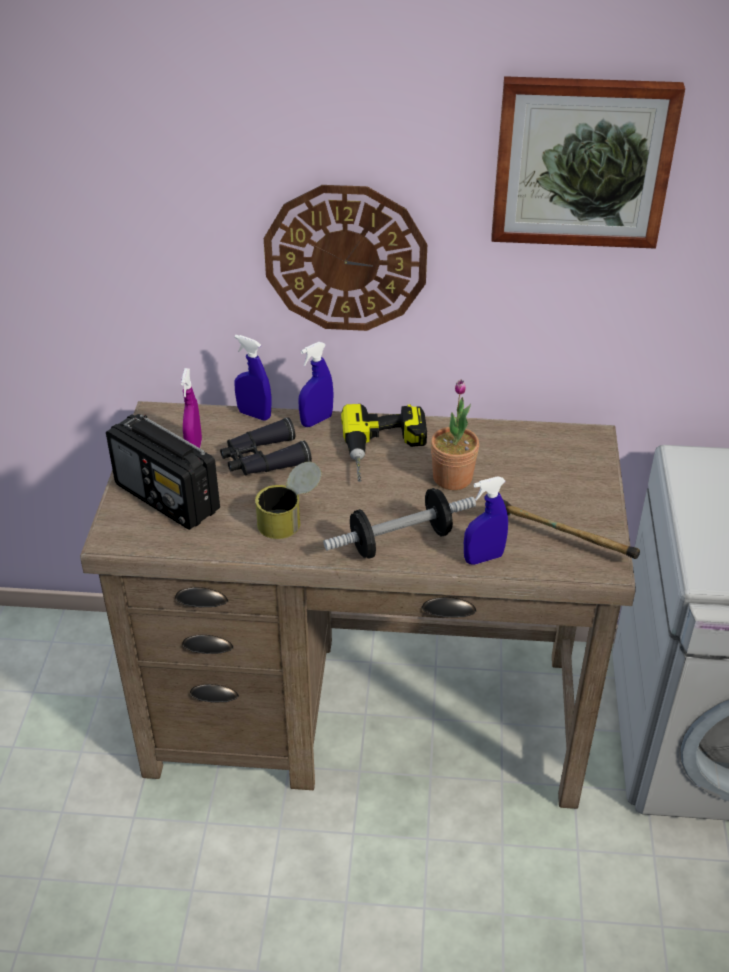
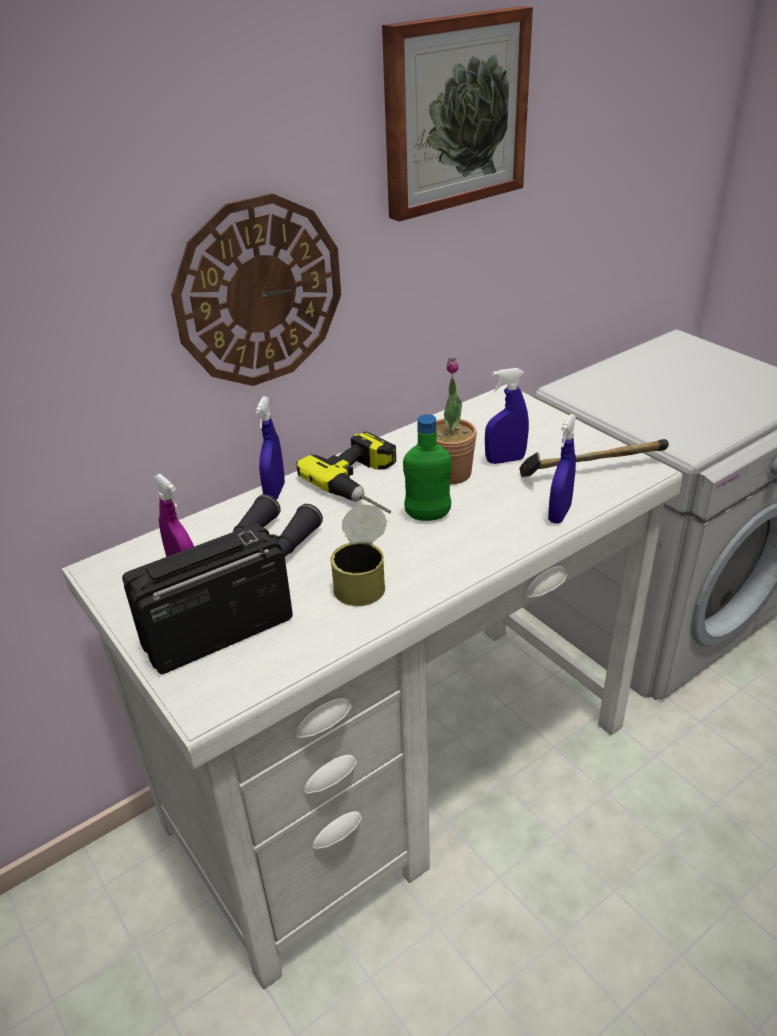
camera: 40 degrees left, 5 degrees down
brown desk [80,401,636,809] -> white desk [62,384,683,989]
radio [106,414,220,530] -> radio turned 150 degrees clockwise [122,524,293,674]
blue spray bottle [234,335,272,420] -> blue spray bottle moved to [485,368,529,464]
dumbbell [324,488,476,559] -> none
none -> green bottle [403,414,452,521]

